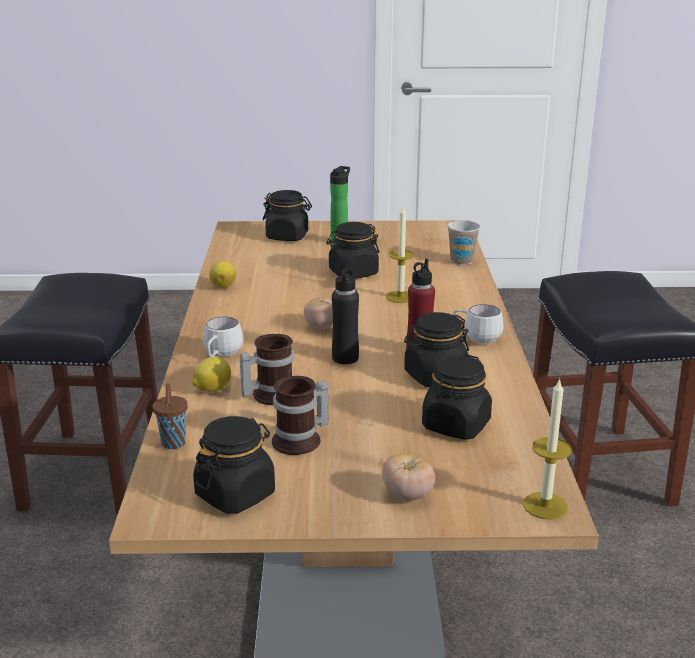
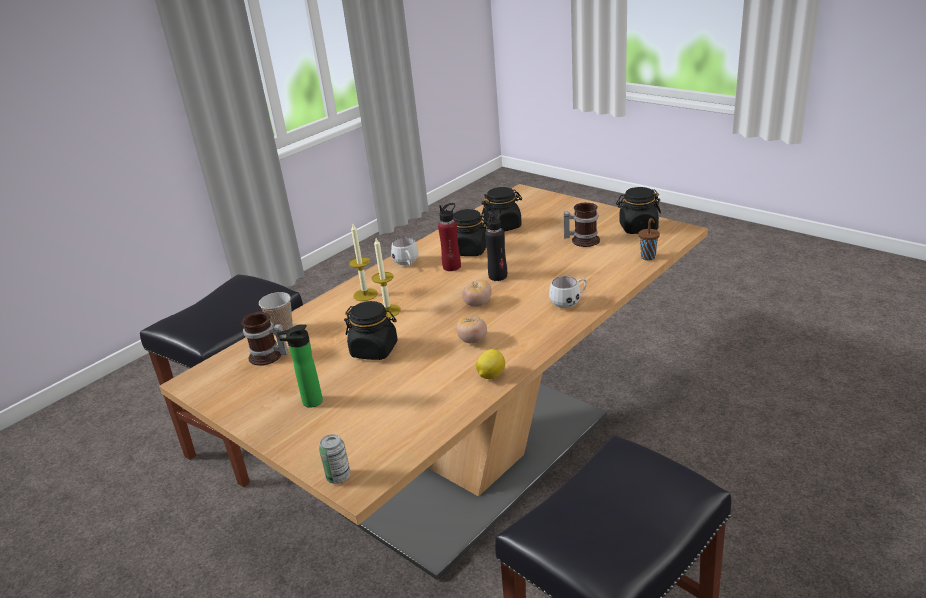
camera: 135 degrees left, 5 degrees up
lemon [192,357,231,392] -> none
mug [239,334,294,405] -> mug moved to [242,312,288,366]
black jar [263,190,312,241] -> none
tomato [382,454,435,500] -> tomato moved to [456,315,487,344]
candle [523,378,572,520] -> candle moved to [349,224,378,301]
none -> can [319,434,350,484]

